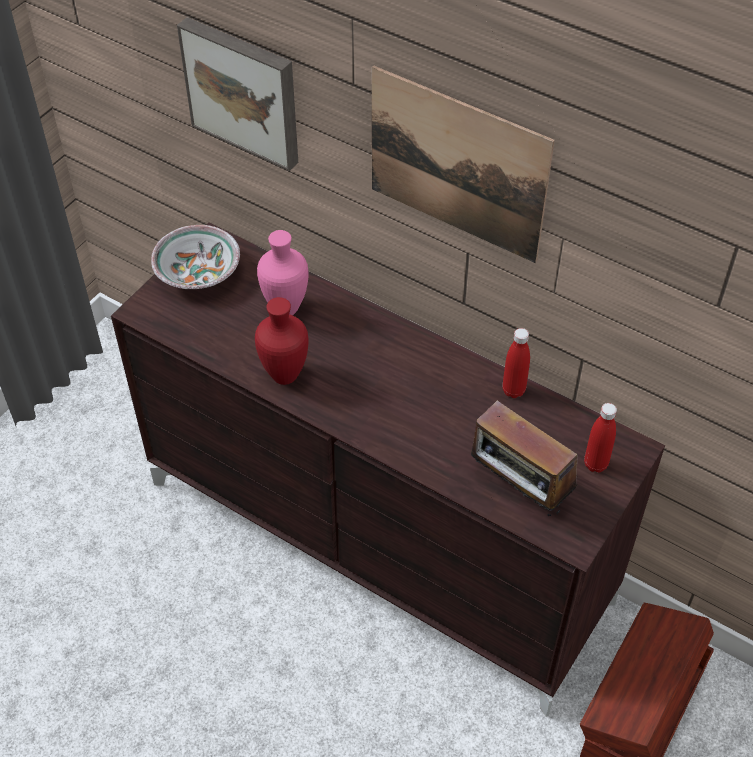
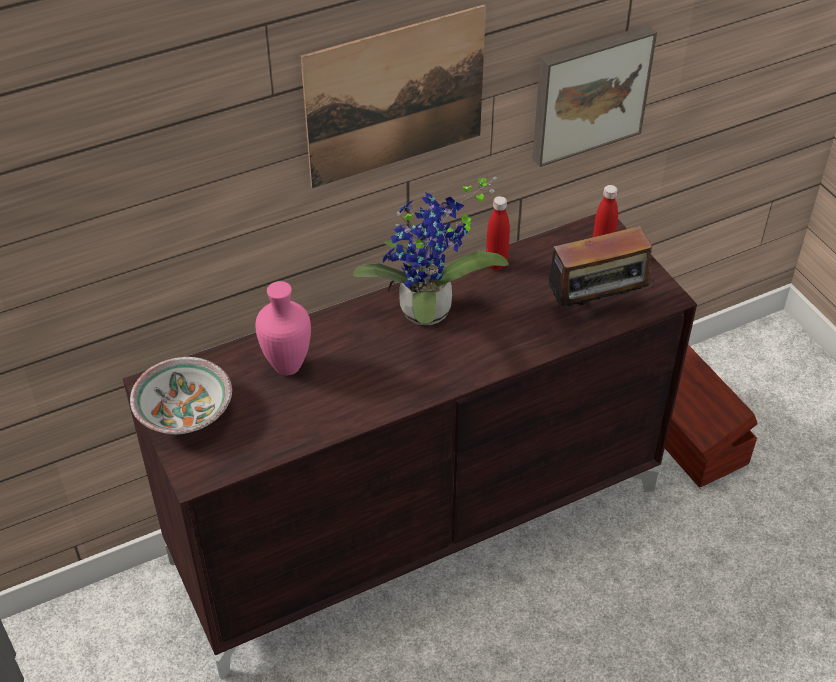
camera: 60 degrees left, 5 degrees down
picture [177,17,298,171] -> picture moved to [532,25,657,167]
red vase [255,297,309,385] -> none
none -> potted plant [353,177,509,325]

